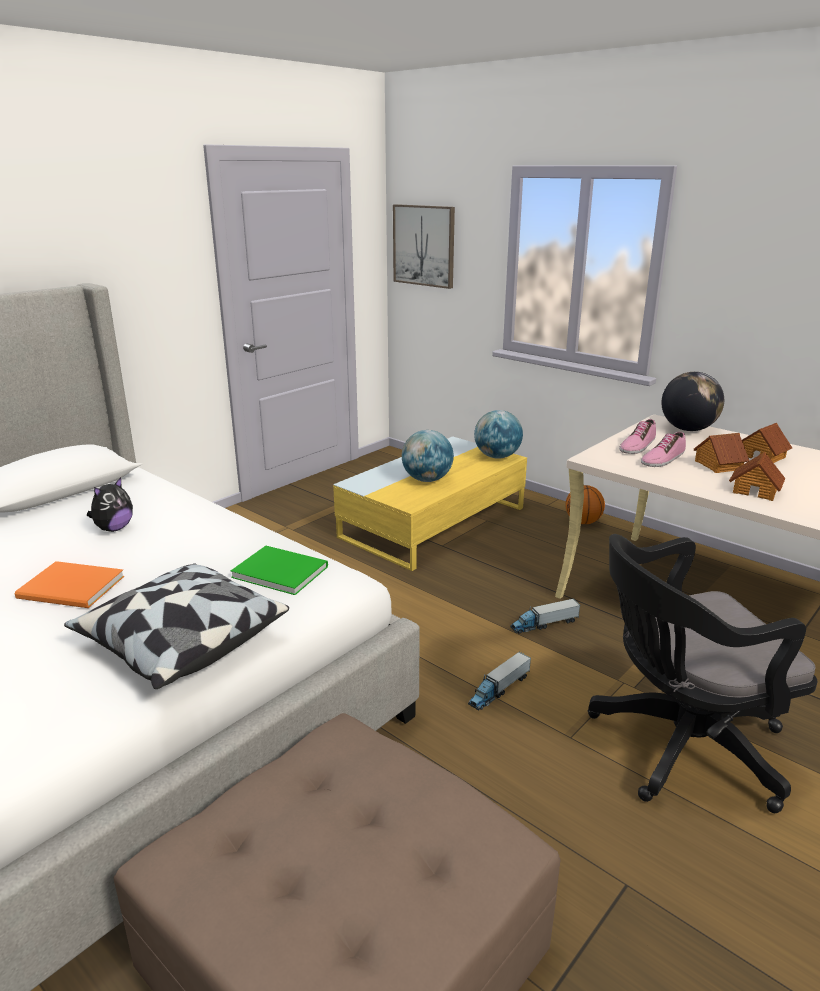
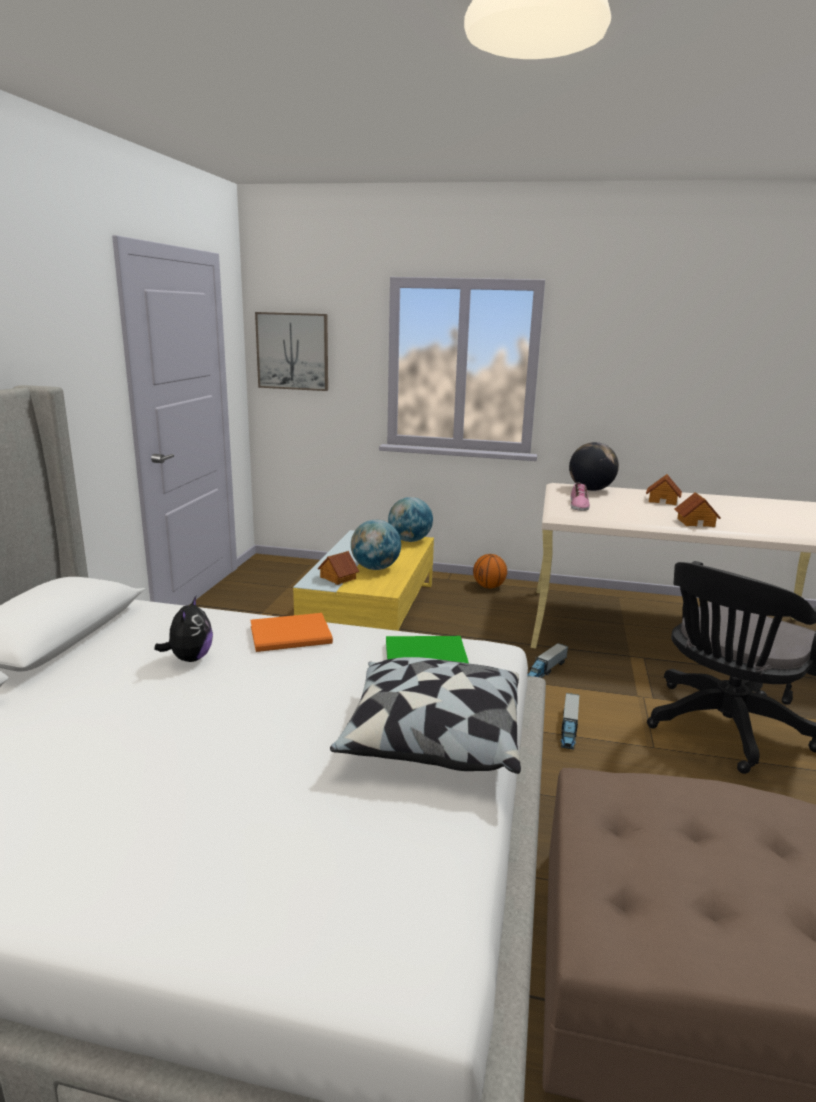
camera: 30 degrees left, 5 degrees down
orange book [15,561,124,608] -> orange book moved to [250,613,333,652]
shoe [641,432,686,467] -> none
toy house [694,433,749,473] -> toy house moved to [318,551,359,585]

